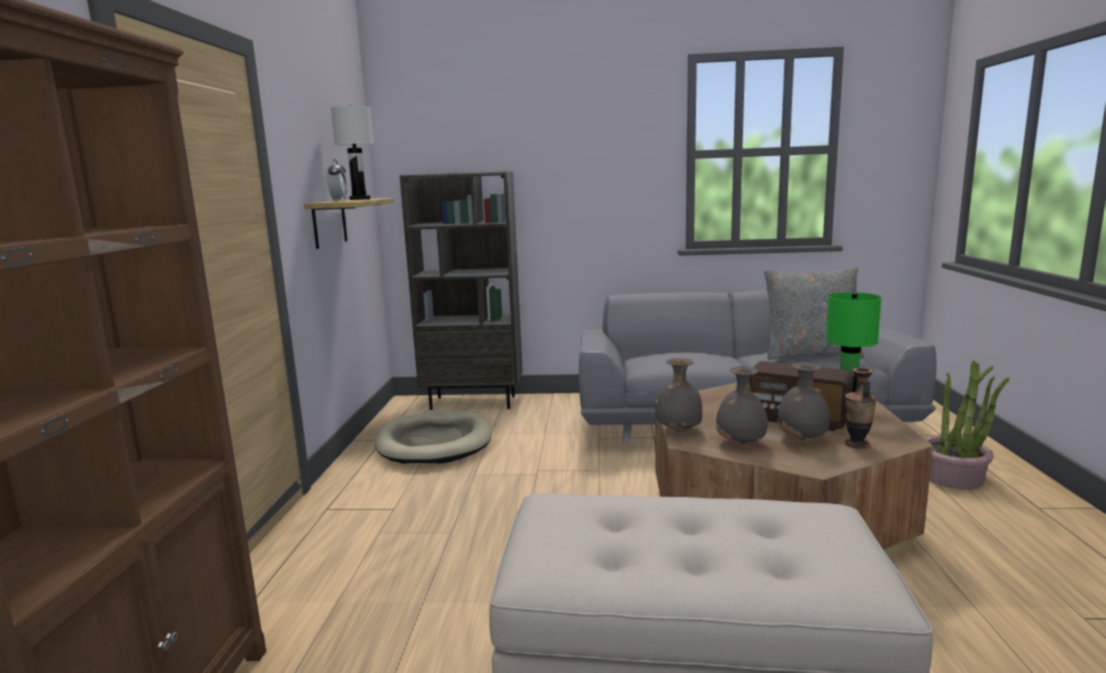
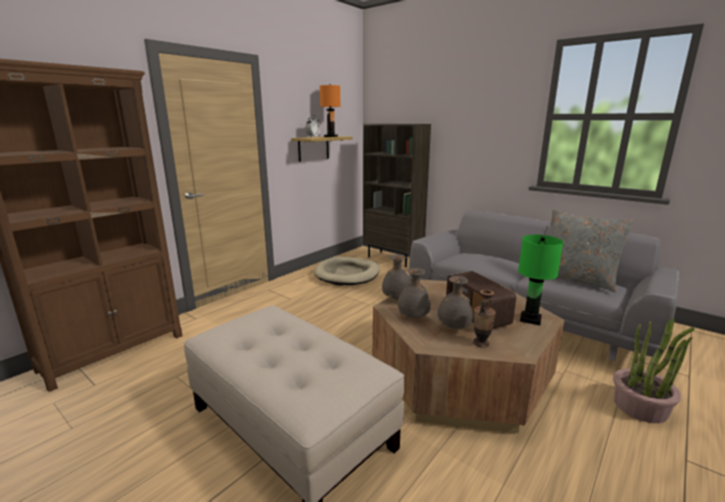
camera: 35 degrees right, 5 degrees up
white table lamp [331,105,374,200] -> orange table lamp [320,85,341,137]

